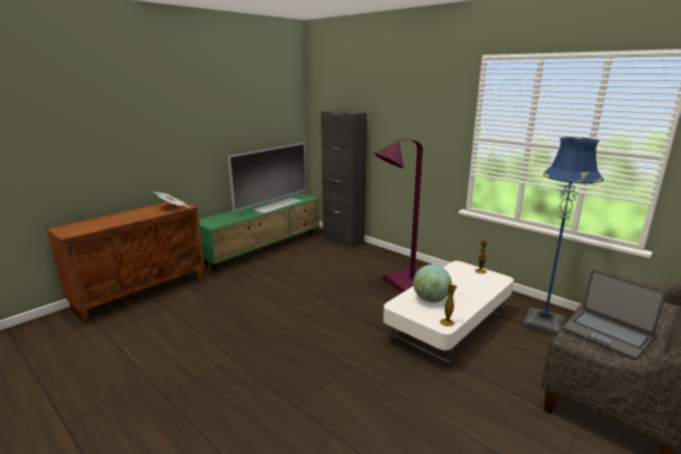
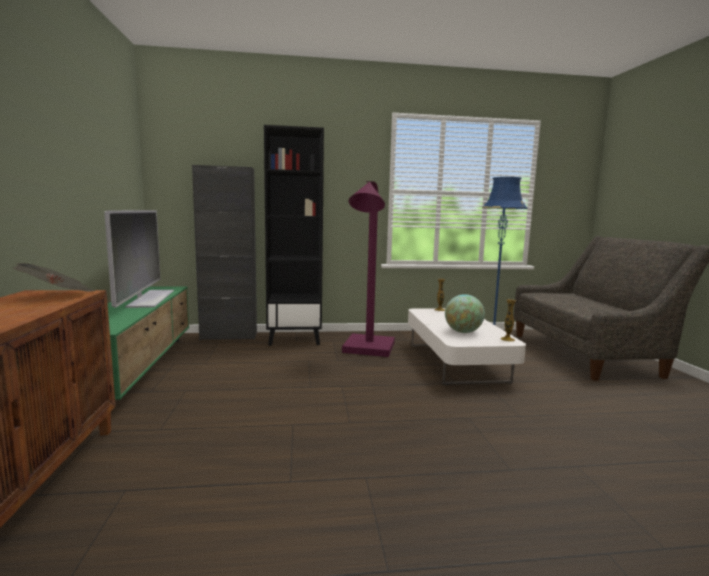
camera: 50 degrees left, 10 degrees down
laptop [563,270,666,360] -> none
none -> black bookcase [264,125,324,346]

